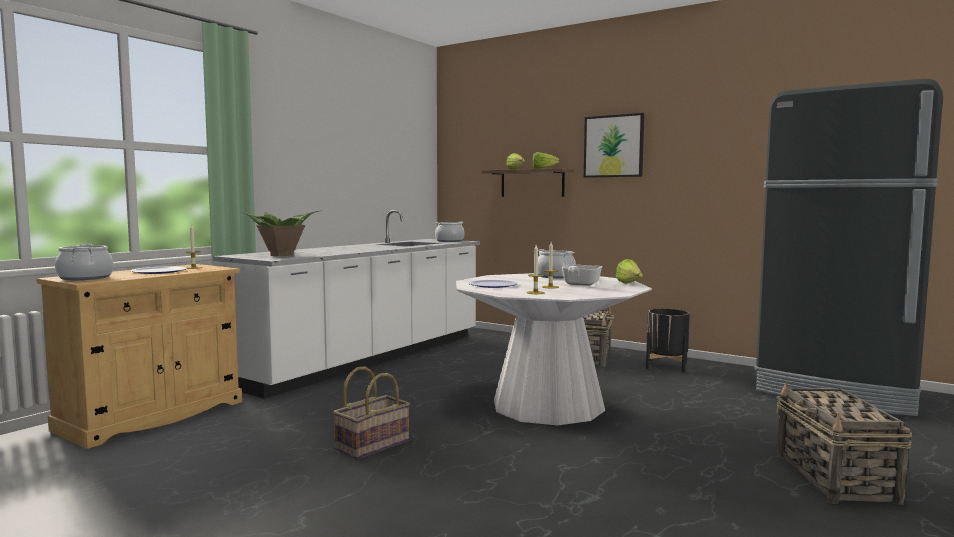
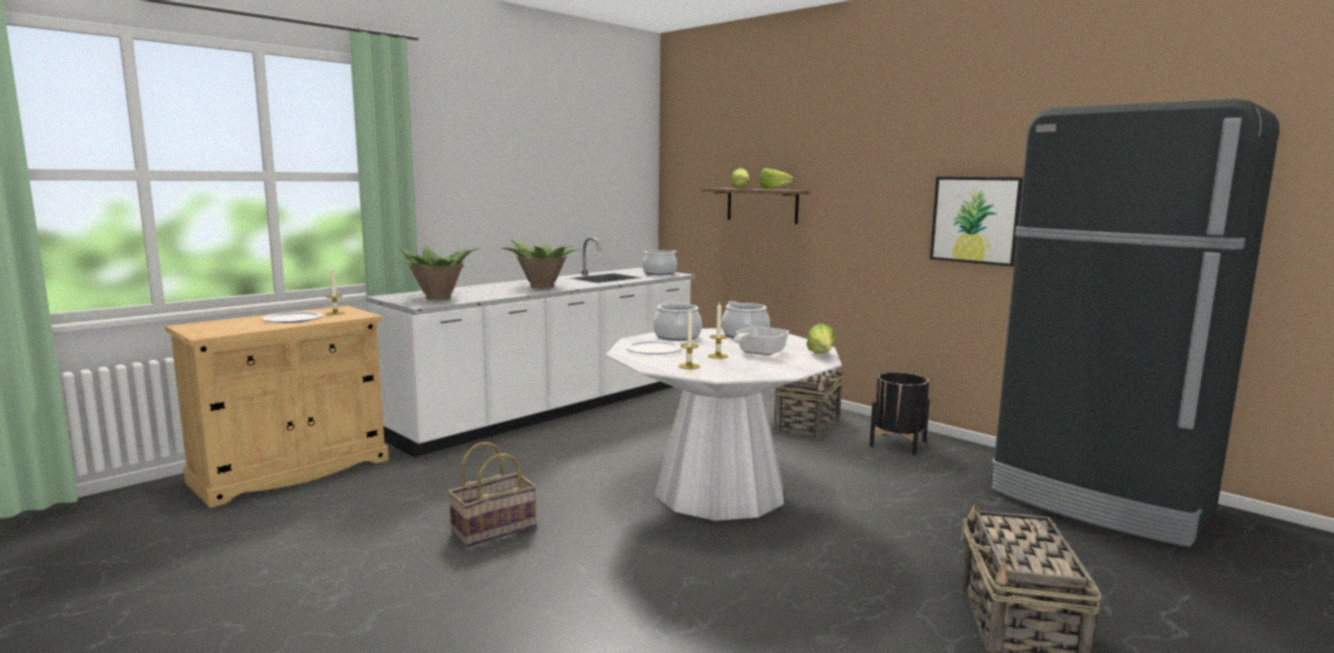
camera: 10 degrees right, 5 degrees up
cooking pot [55,244,113,280] -> cooking pot moved to [653,302,702,341]
picture [584,113,644,178] -> picture moved to [930,177,1023,267]
none -> potted plant [501,239,581,288]

